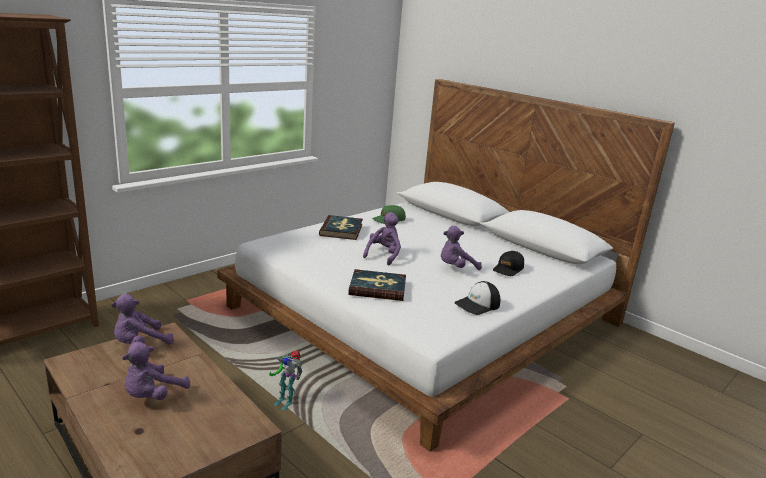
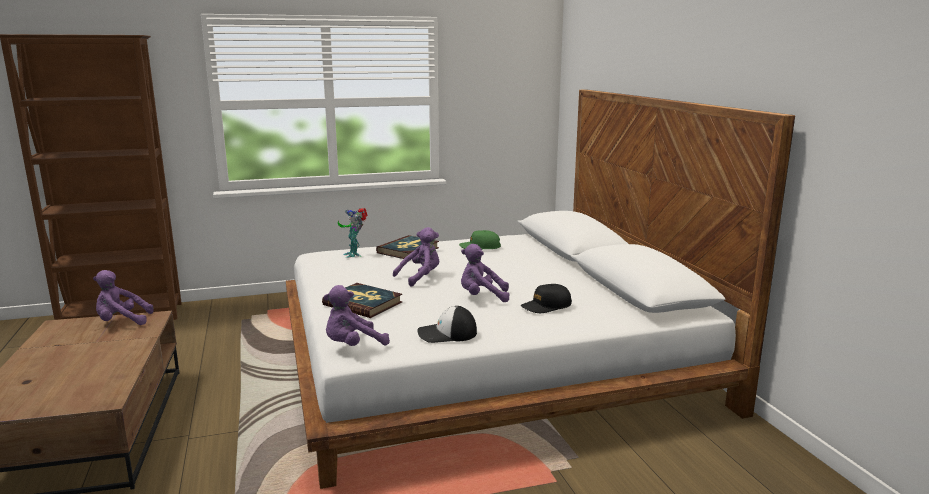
camera: 30 degrees right, 5 degrees down
purple plush toy [122,341,190,400] -> purple plush toy moved to [324,285,390,346]
toy robot [270,351,303,410] -> toy robot moved to [338,208,368,258]

